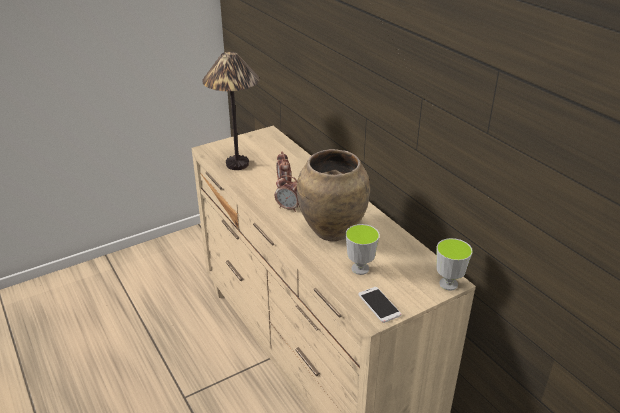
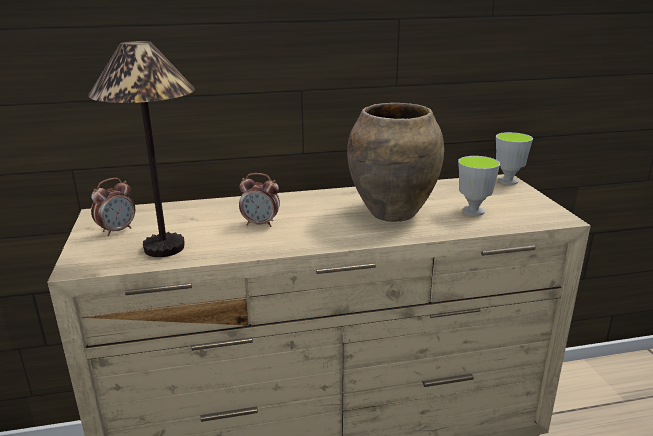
camera: 70 degrees left, 10 degrees down
alarm clock [275,175,299,212] -> alarm clock moved to [91,178,135,236]
phone [358,287,401,323] -> none

